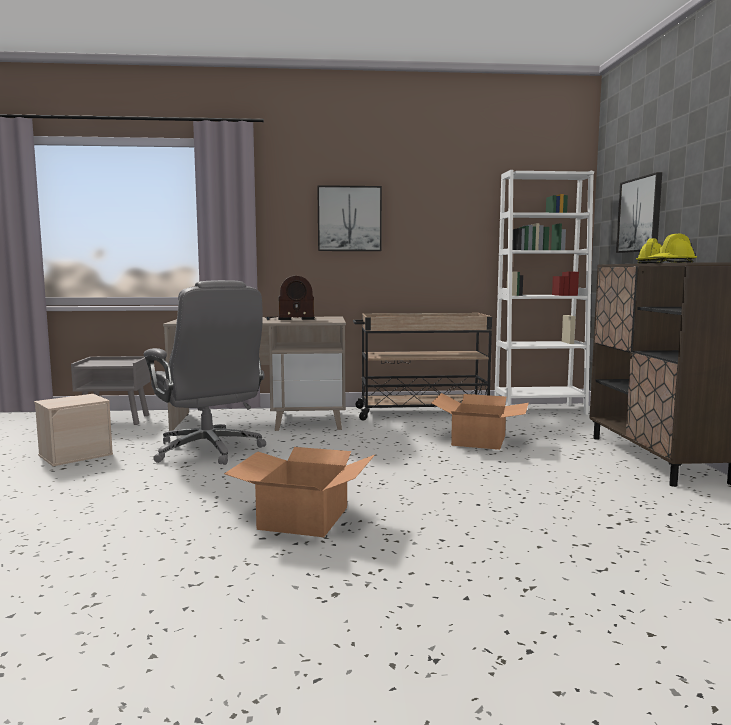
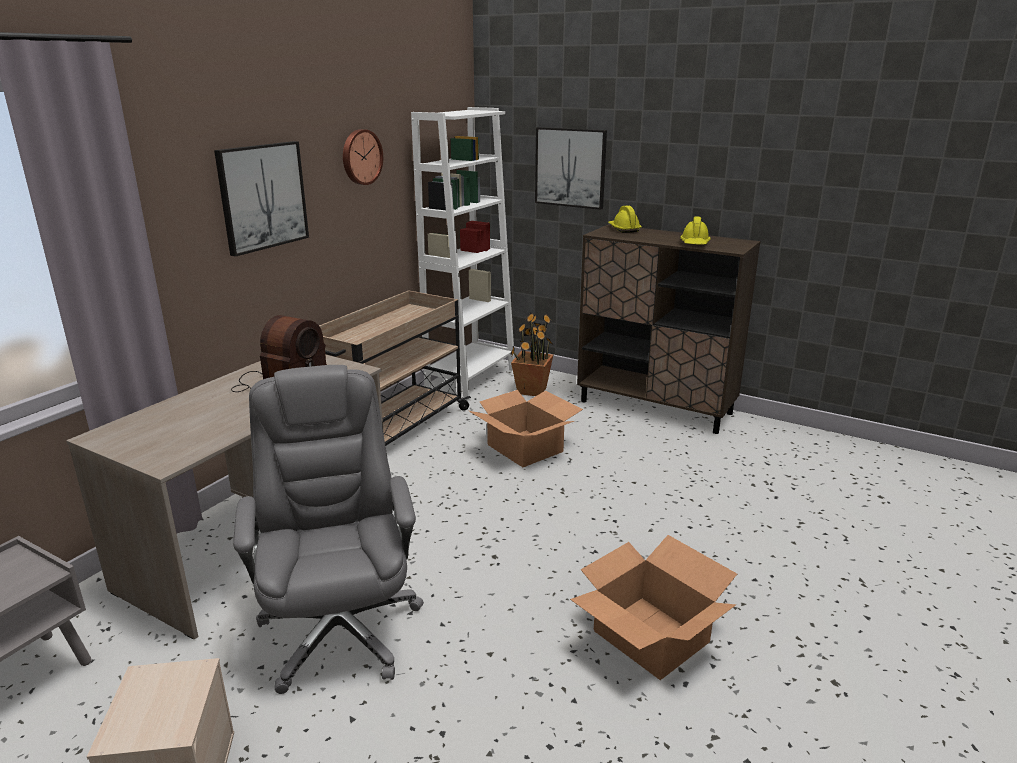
camera: 55 degrees left, 15 degrees up
grey office chair [144,280,266,465] -> grey office chair turned 105 degrees counterclockwise [233,365,424,694]
none -> wall clock [343,129,383,185]
none -> potted plant [511,313,554,396]

